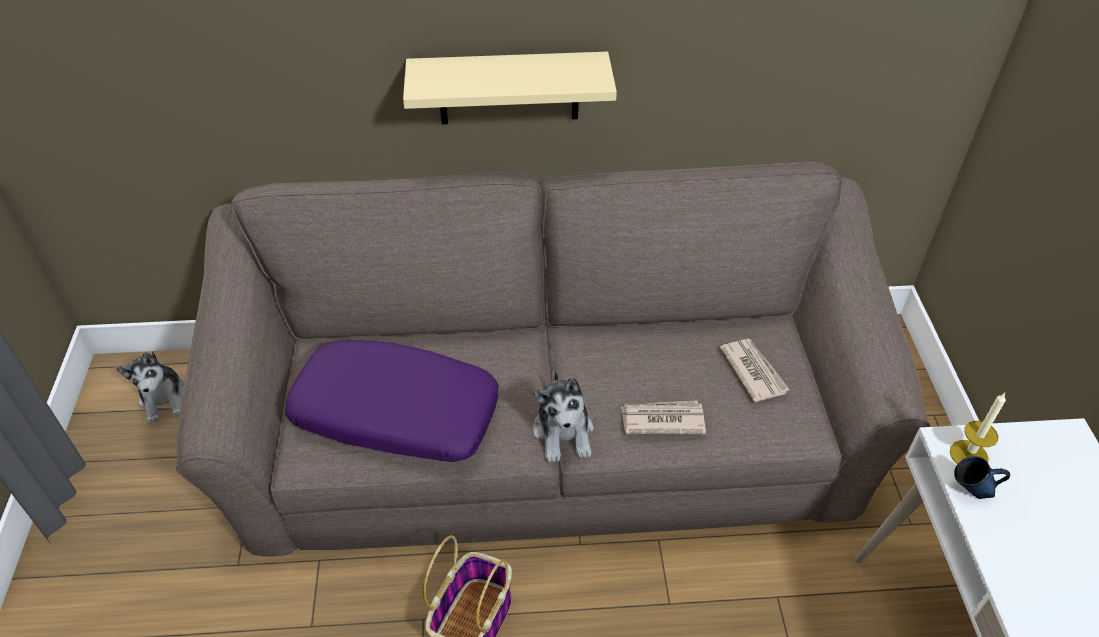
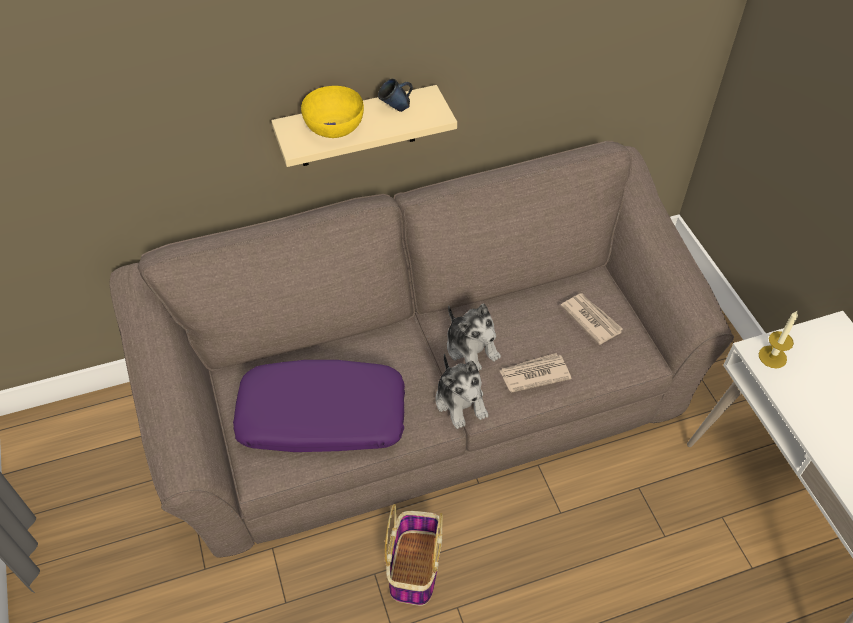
camera: 15 degrees left, 5 degrees up
plush toy [116,351,185,424] -> plush toy moved to [447,304,501,371]
blue mug [954,456,1010,499] -> blue mug moved to [378,79,413,112]
none -> yellow bowl [301,86,364,138]

